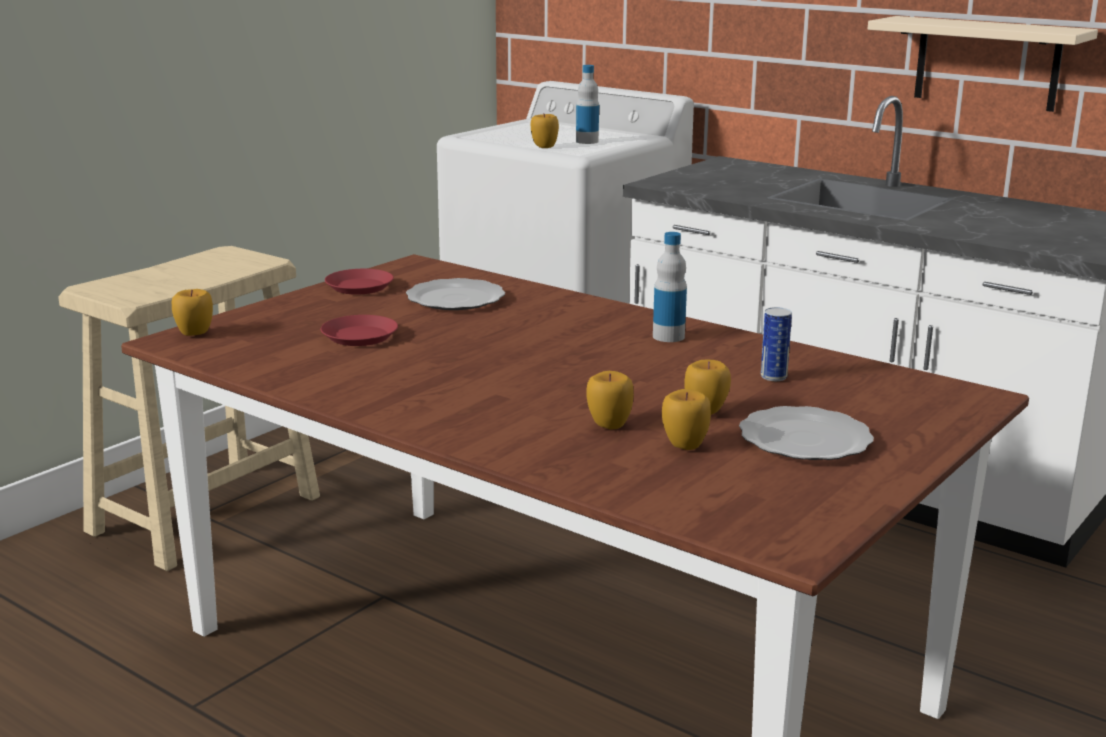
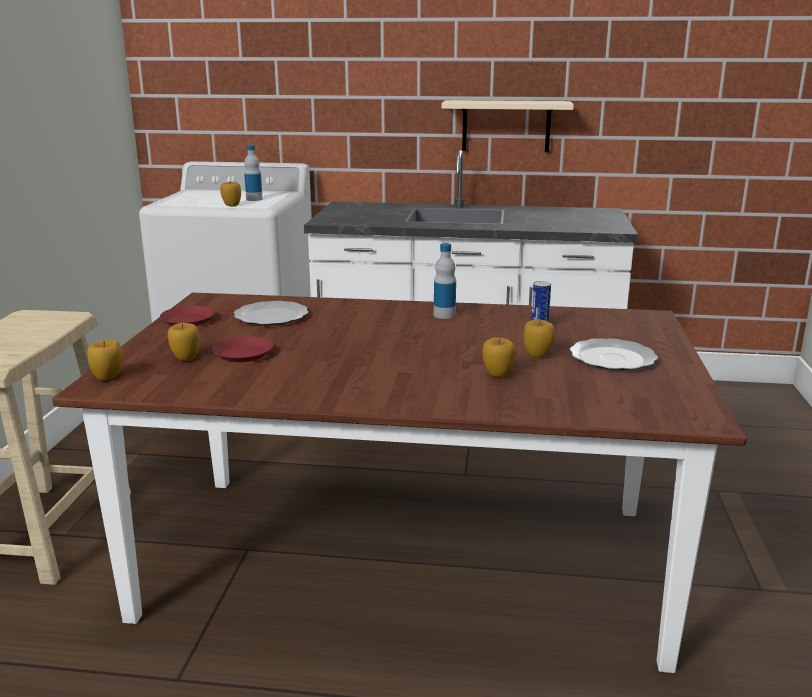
camera: 30 degrees left, 0 degrees up
apple [662,389,711,450] -> apple moved to [168,323,200,361]

